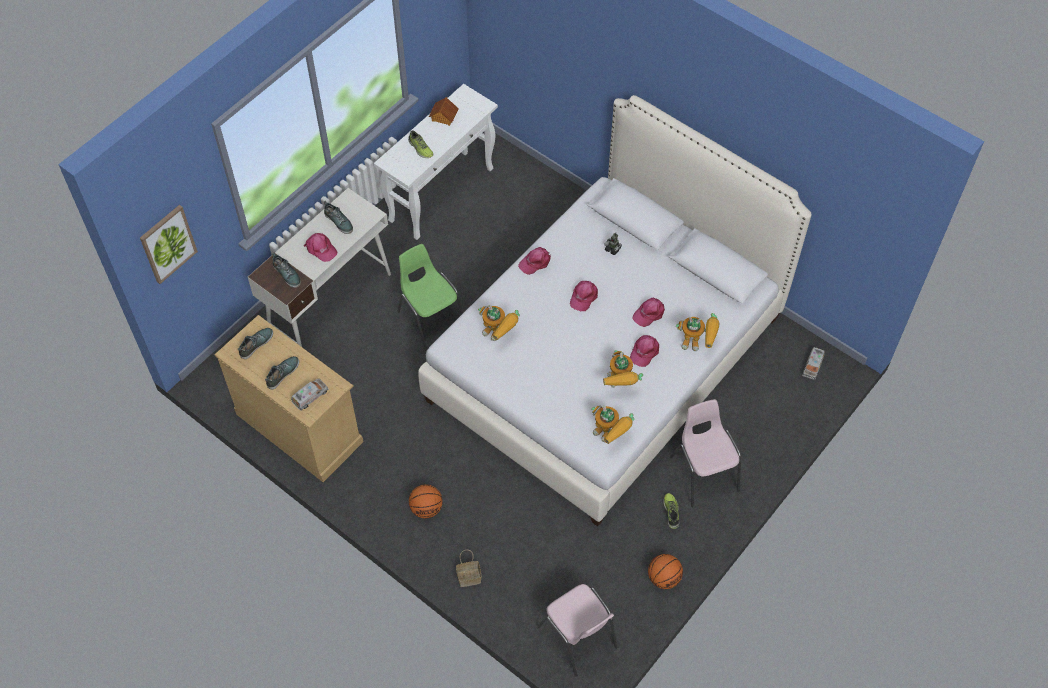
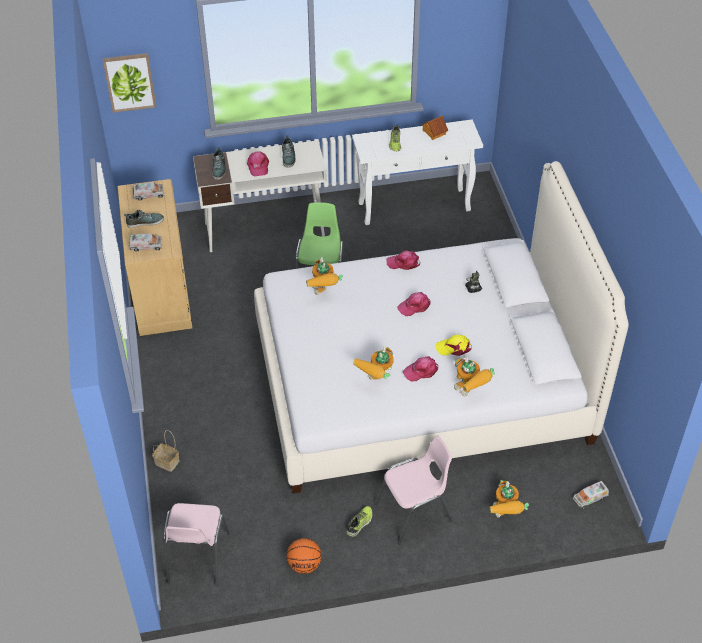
camera: 40 degrees right, 10 degrees down
shoe [238,328,273,359] -> toy truck [133,182,164,200]
basketball [409,484,443,518] -> none
toy robot [591,406,635,444] -> toy robot moved to [490,480,529,518]
pink cap [632,298,665,327] -> yellow cap [436,335,472,356]
pink chair [670,399,741,507] -> pink chair turned 45 degrees clockwise [375,436,452,545]

